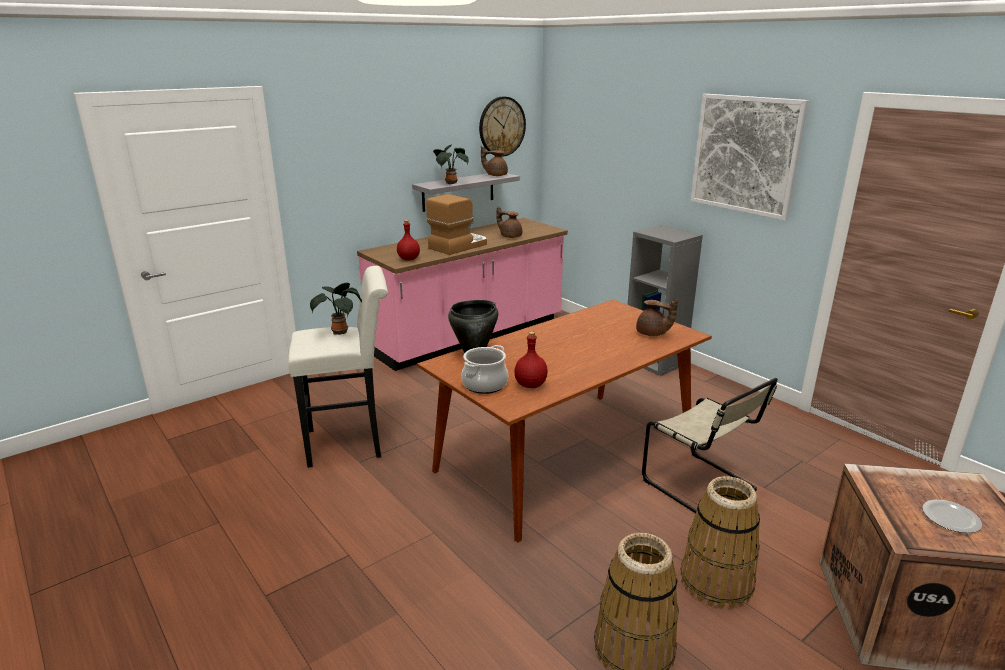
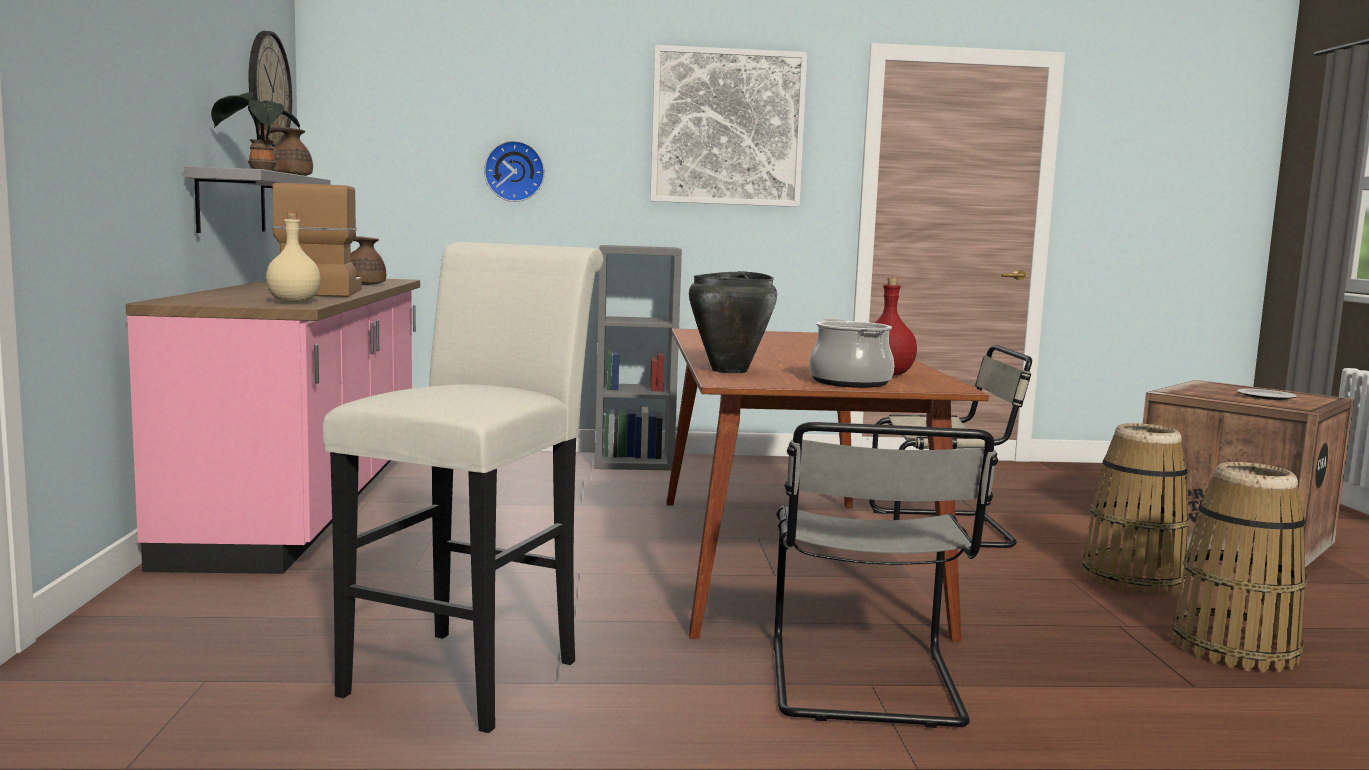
camera: 55 degrees left, 15 degrees down
potted plant [310,283,362,335] -> none
red bottle [397,220,420,261] -> beige bottle [266,212,321,303]
brown teapot [636,299,678,336] -> none
none -> wall clock [484,140,545,202]
none -> grey chair [774,422,998,728]

